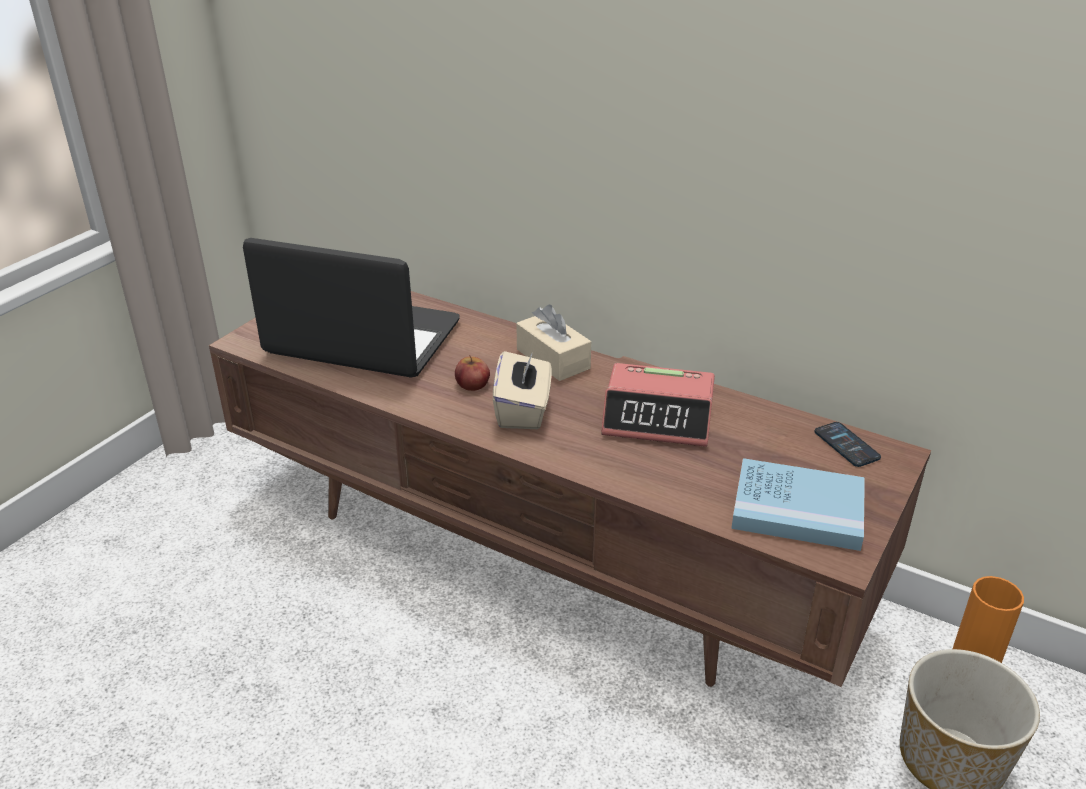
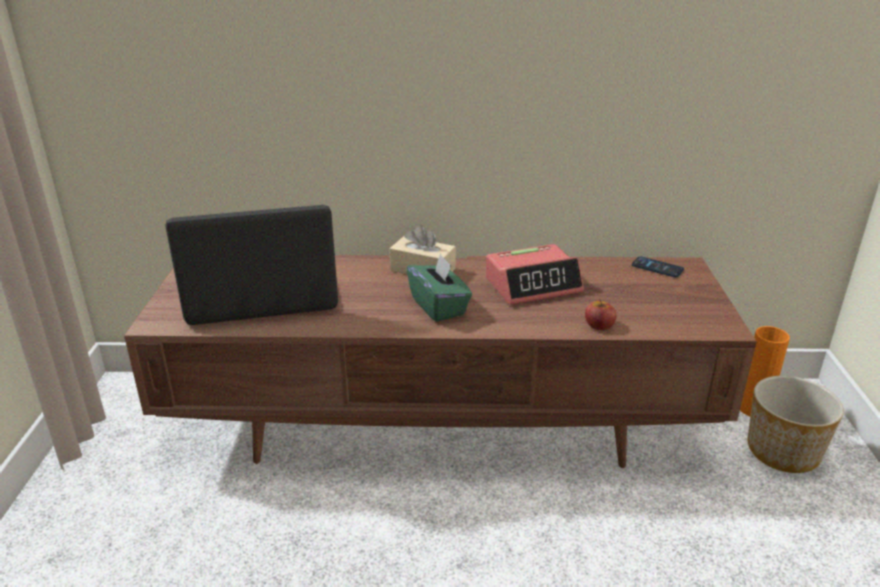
camera: 30 degrees left, 5 degrees down
apple [455,355,490,391] -> apple moved to [585,299,616,330]
beige tissue box [493,349,552,429] -> green tissue box [407,254,472,322]
blue book [731,458,865,551] -> none

